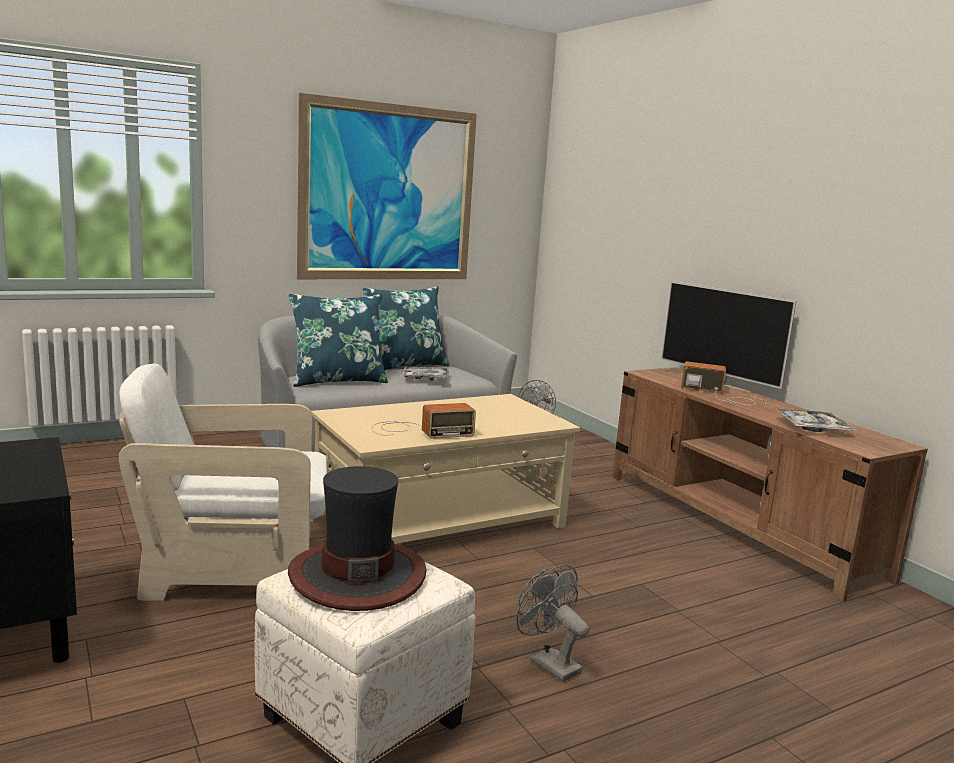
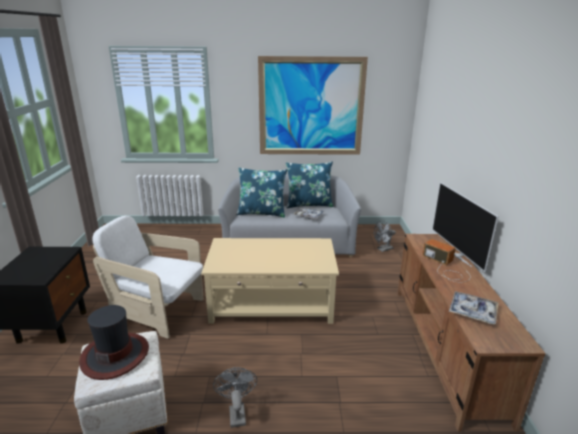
camera: 30 degrees right, 10 degrees up
radio [371,403,476,439] -> none

